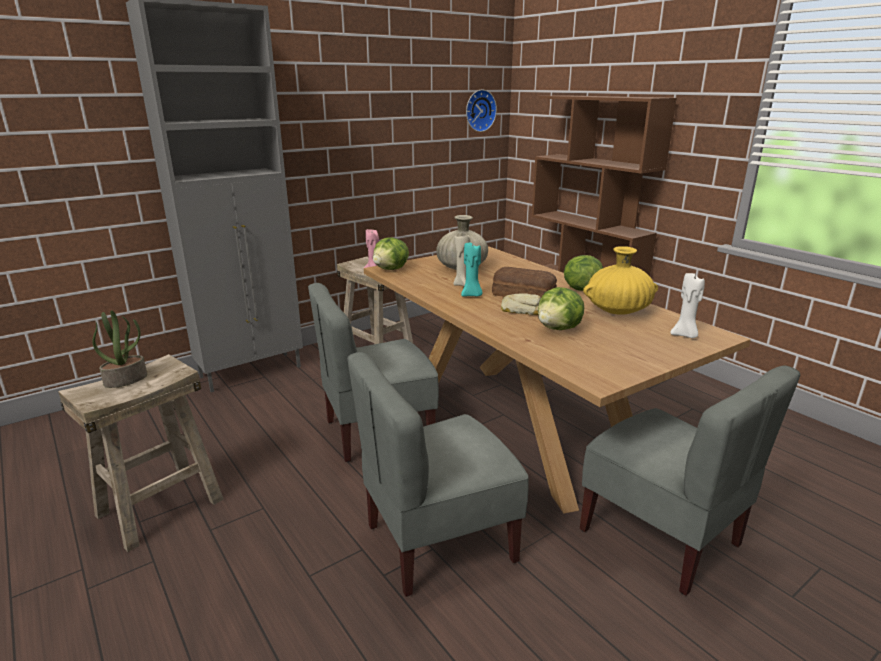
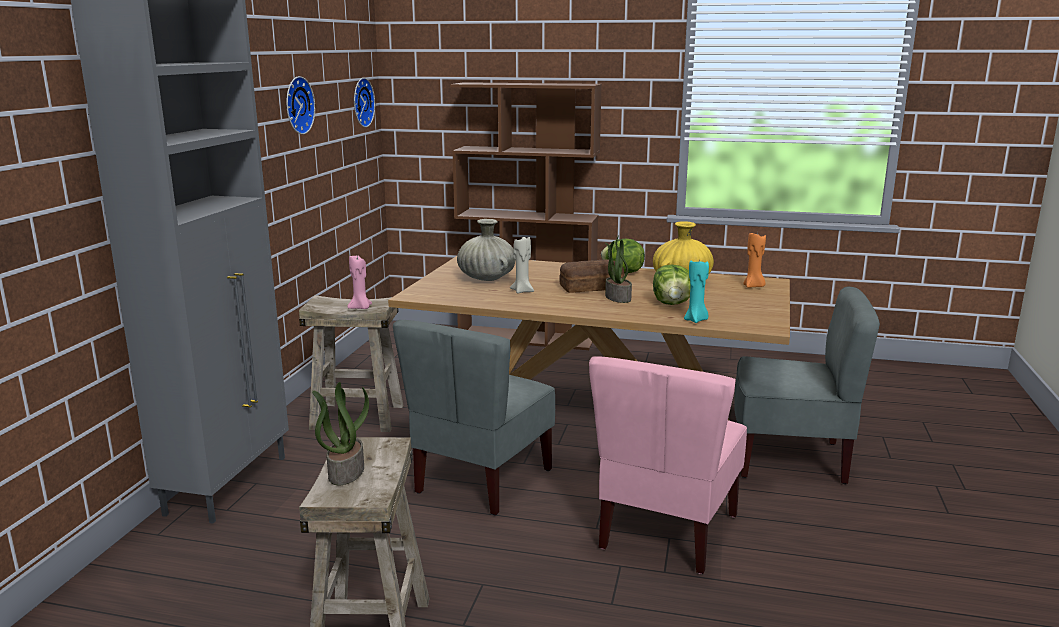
camera: 40 degrees left, 5 degrees down
grey chair [347,352,529,597] -> pink chair [589,356,747,574]
lettuce [373,238,409,270] -> none
turquoise candle [461,243,483,297] -> turquoise candle moved to [684,258,709,323]
bread [501,293,541,315] -> potted plant [605,235,632,303]
white candle [670,273,705,338] -> orange candle [743,232,766,288]
none -> wall clock [286,76,315,134]

